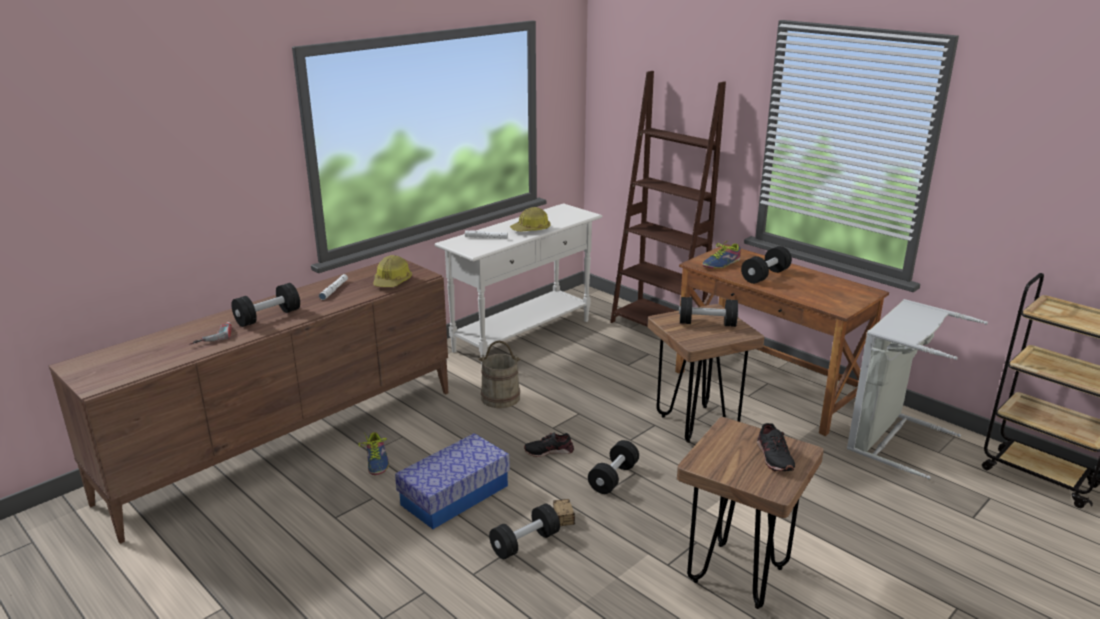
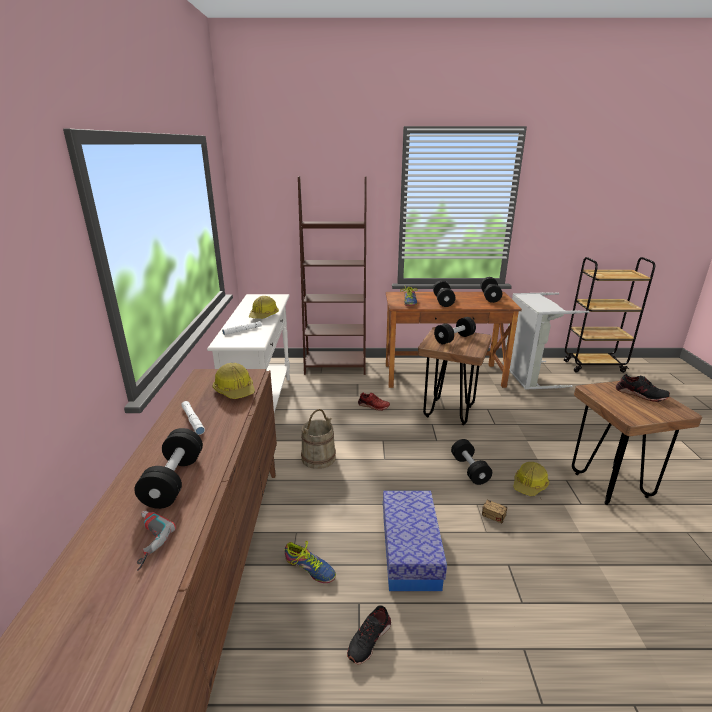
camera: 45 degrees left, 0 degrees up
black dumbbell [489,503,560,559] -> black dumbbell moved to [481,277,502,303]
black shoe [524,432,574,457] -> black shoe moved to [347,605,391,664]
none -> red shoe [358,392,390,411]
none -> hard hat [513,462,549,496]

